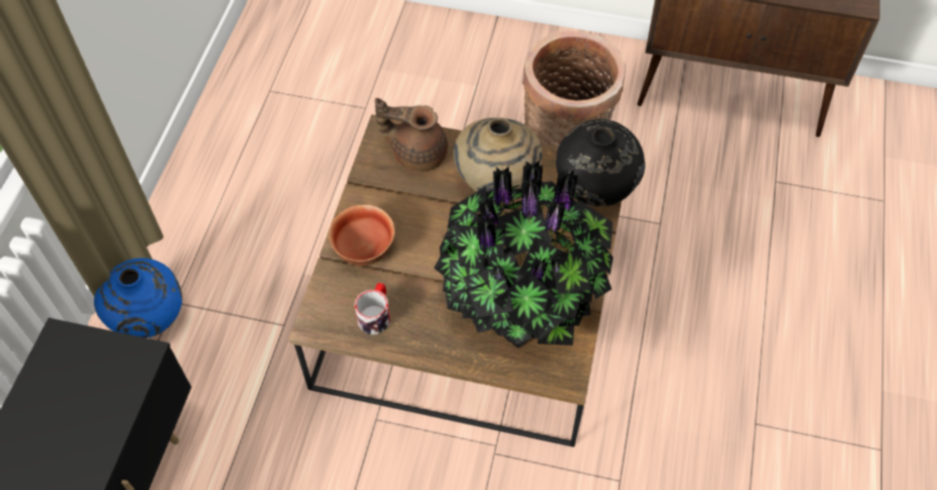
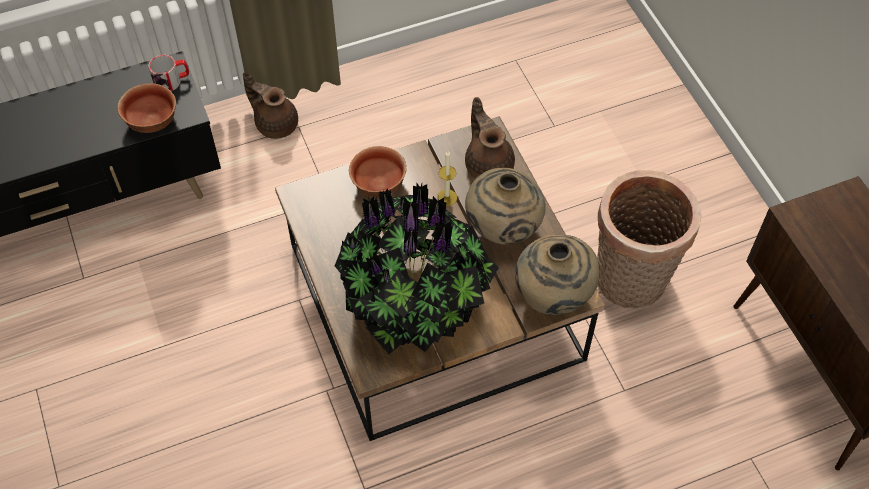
camera: 55 degrees right, 0 degrees up
blue vase [94,258,182,338] -> brown teapot [243,72,298,139]
mug [355,283,390,335] -> mug moved to [149,55,189,91]
black vase [556,119,645,206] -> beige vase [515,234,600,315]
none -> bowl [117,83,176,133]
none -> candle [437,151,457,206]

